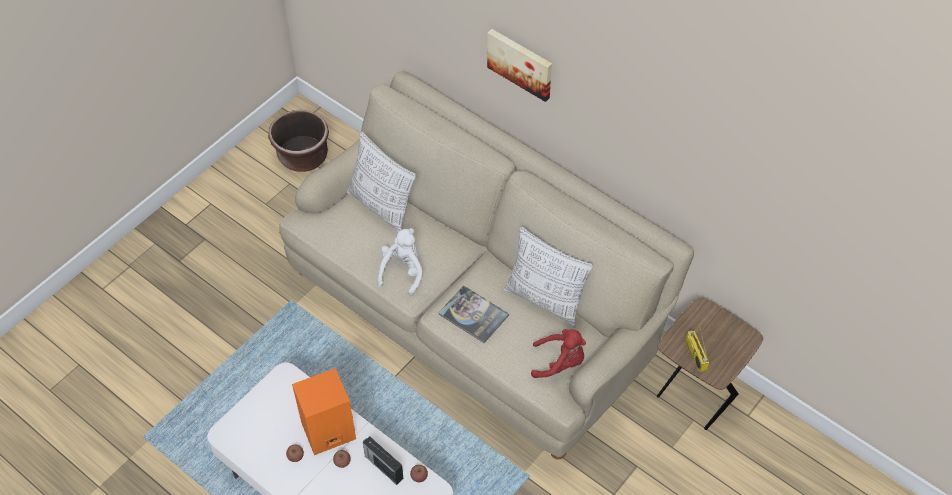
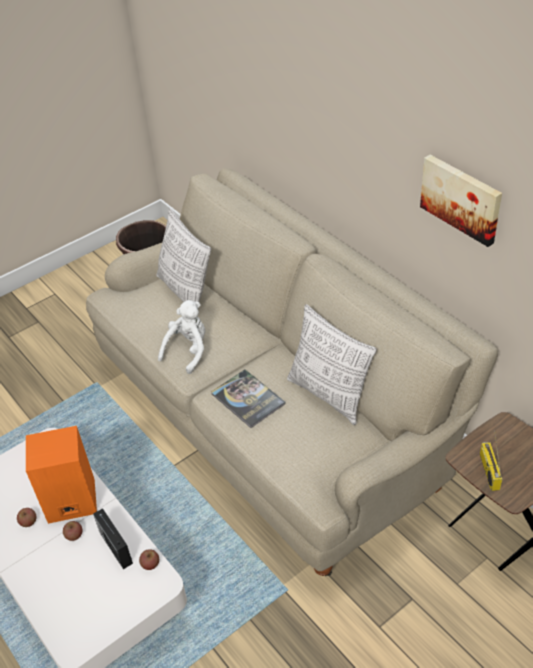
camera: 15 degrees right, 10 degrees down
picture [487,29,552,102] -> picture moved to [420,155,502,247]
red plush toy [531,329,586,378] -> none

